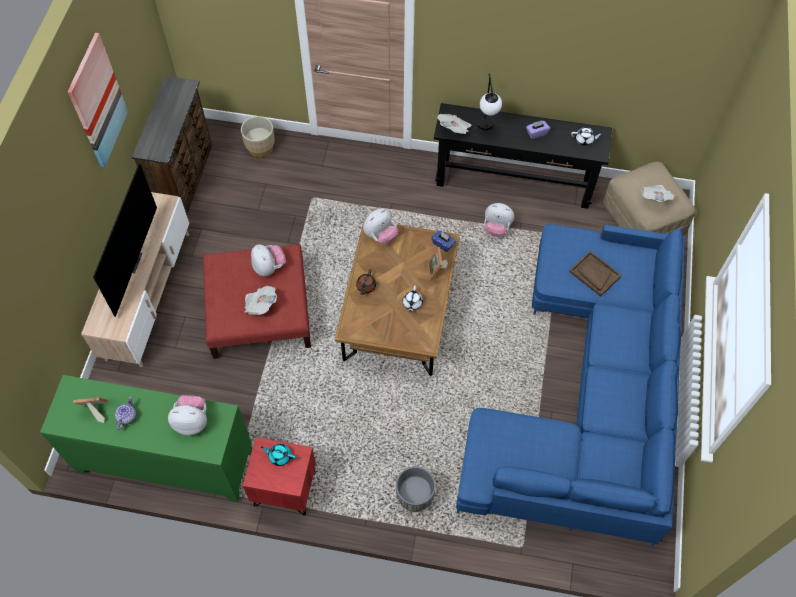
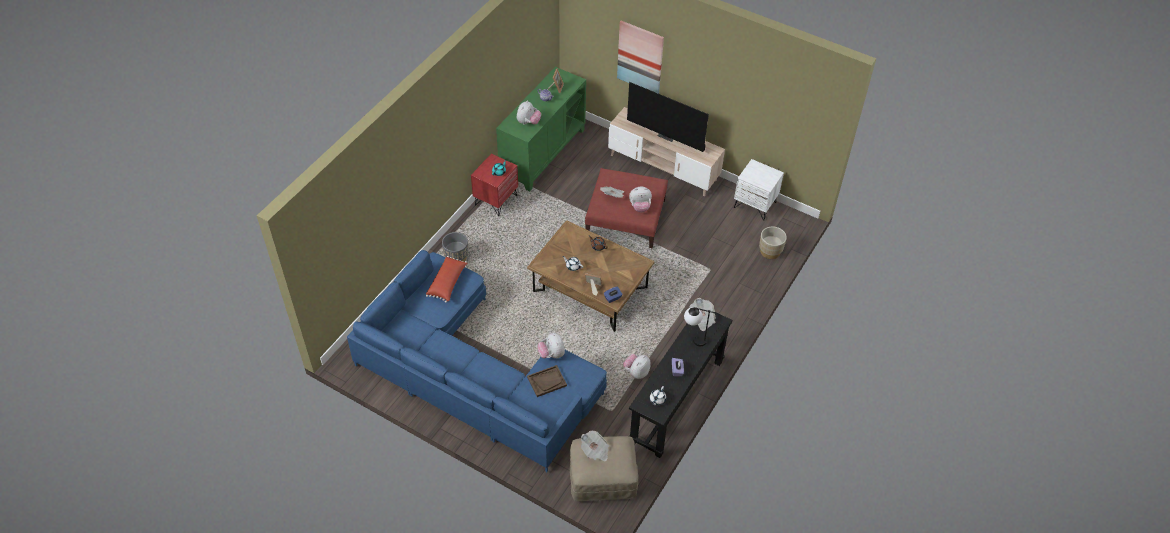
camera: 110 degrees right, 10 degrees down
picture [68,33,128,168] -> picture moved to [617,21,664,94]
brown dresser [132,76,212,215] -> white nightstand [734,159,784,221]
plush toy [363,209,399,244] -> plush toy moved to [538,333,565,358]
none -> red pillow [426,256,468,303]

